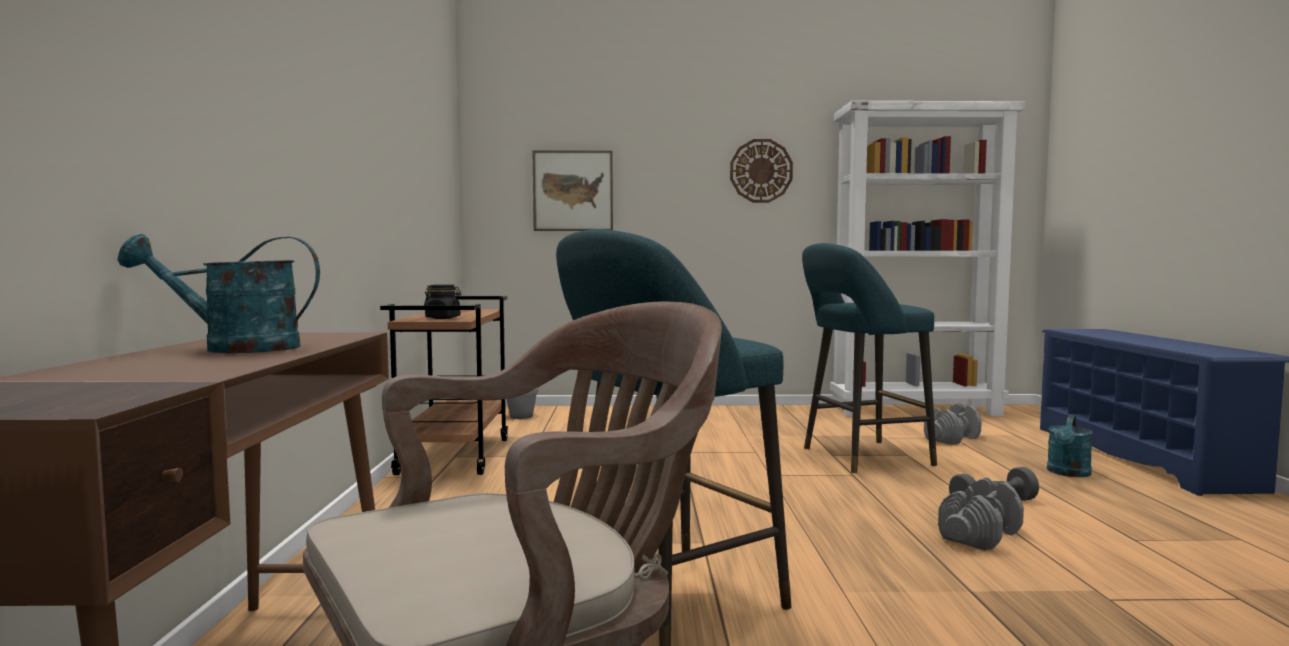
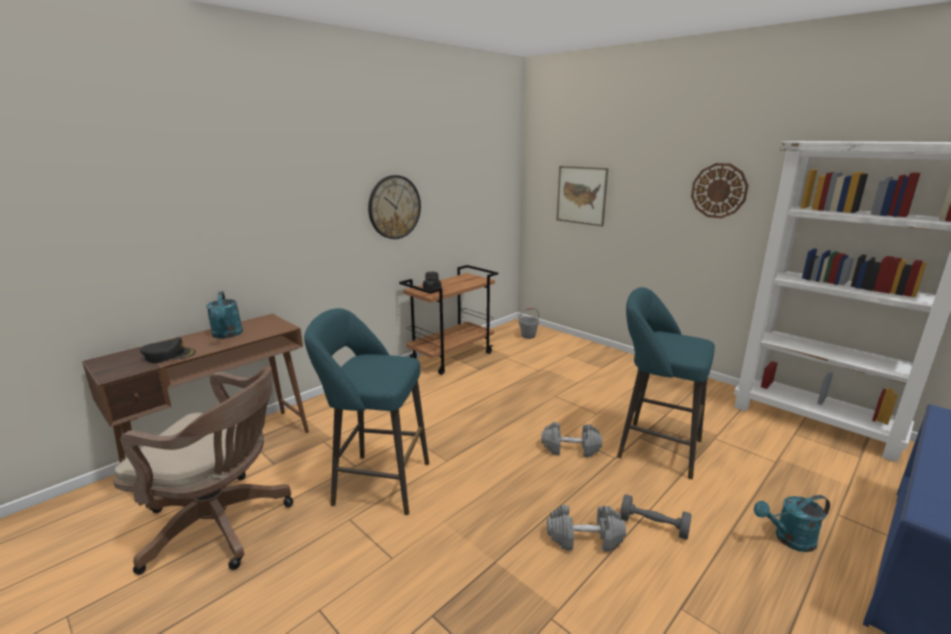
camera: 45 degrees right, 15 degrees up
turquoise watering can [117,234,320,353] -> turquoise watering can turned 150 degrees counterclockwise [206,291,243,338]
grey dumbbell [924,403,982,445] -> grey dumbbell moved to [541,422,602,457]
none -> black cap [140,337,196,363]
none -> wall clock [368,175,421,239]

